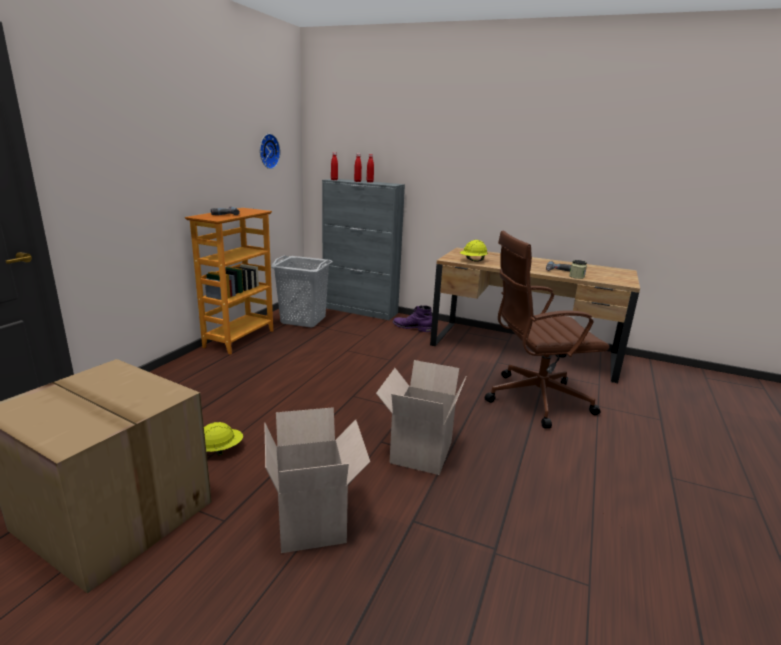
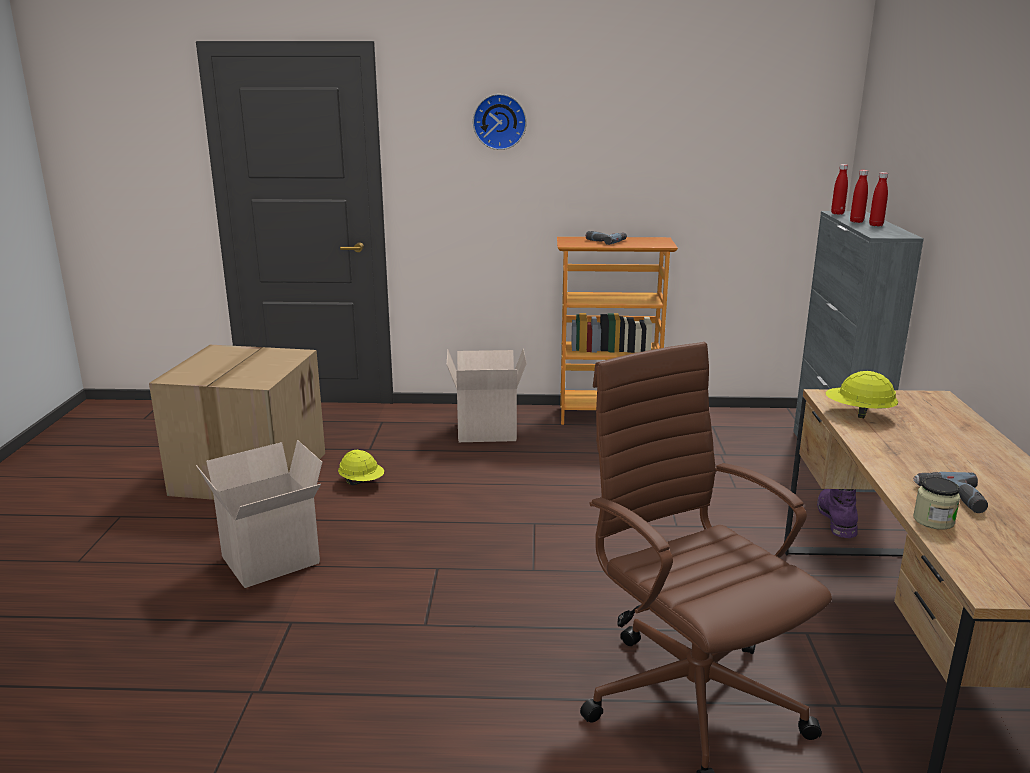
camera: 70 degrees right, 0 degrees up
wall clock [260,134,280,169] -> wall clock moved to [473,94,527,150]
grey laundry basket [271,255,333,328] -> none
cardboard box [376,360,466,475] -> cardboard box moved to [447,348,527,442]

